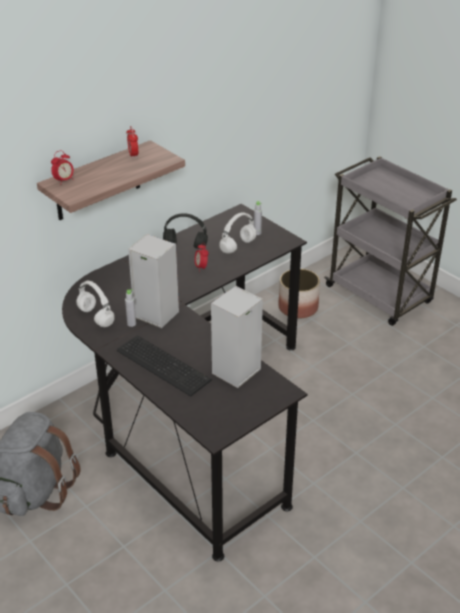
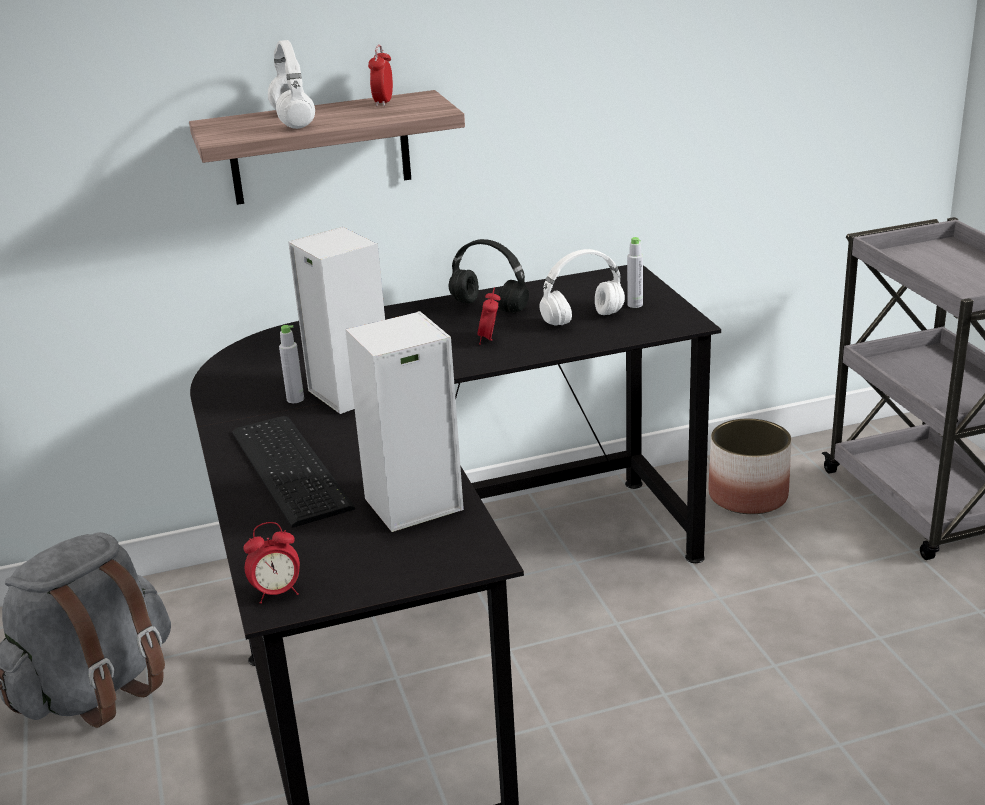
camera: 25 degrees right, 10 degrees down
alarm clock [51,150,74,185] -> alarm clock moved to [244,522,300,604]
white headphones [76,281,115,327] -> white headphones moved to [268,40,315,129]

